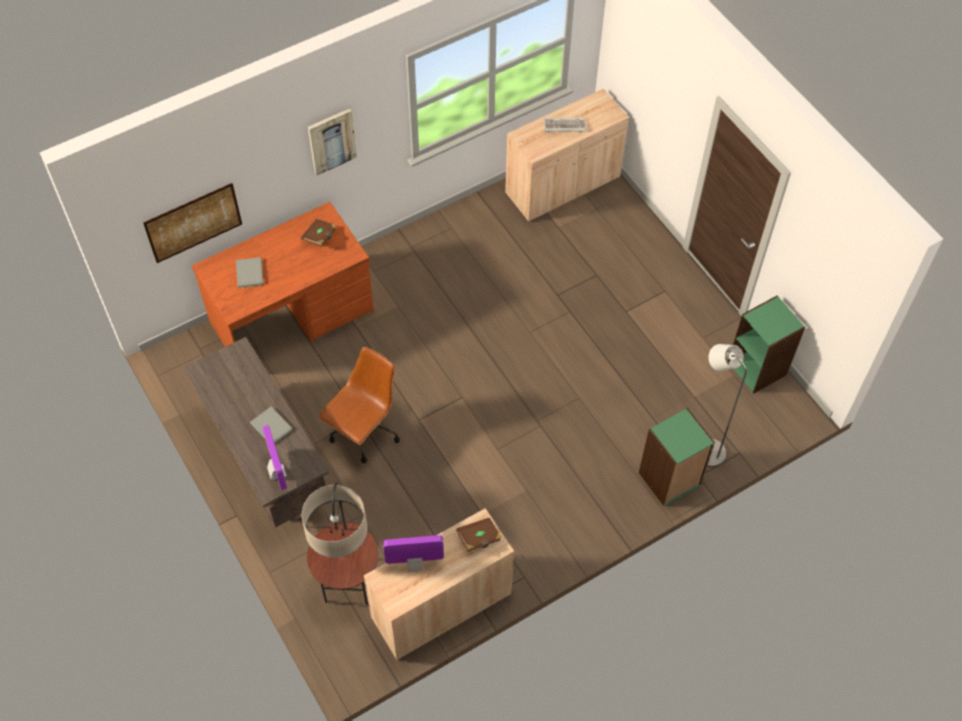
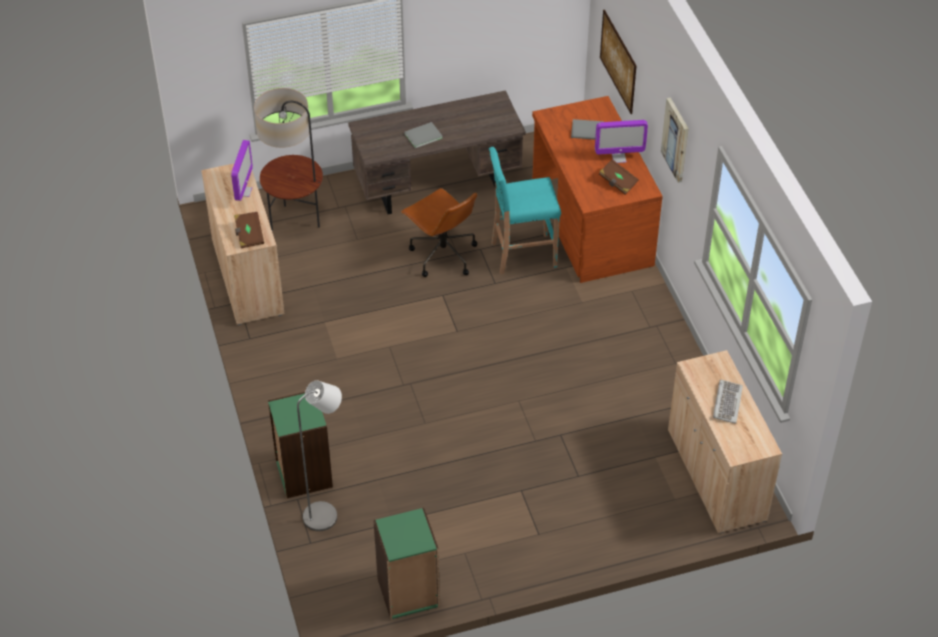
camera: 105 degrees right, 10 degrees down
monitor [262,425,287,490] -> monitor moved to [595,120,648,163]
none -> turquoise stool [489,147,561,274]

